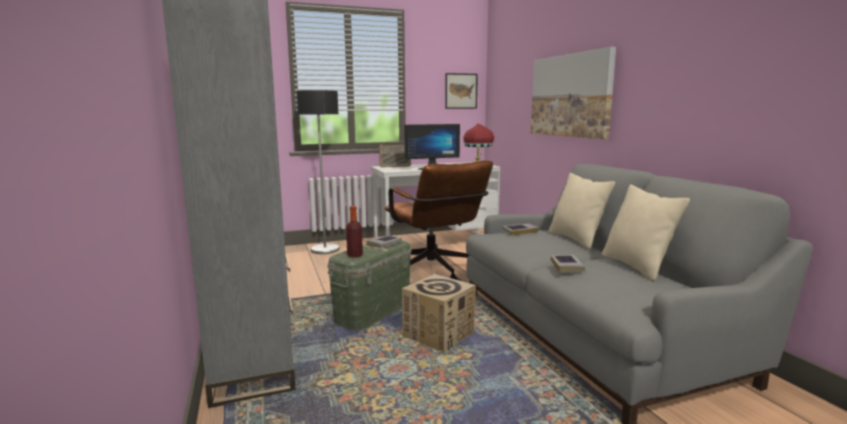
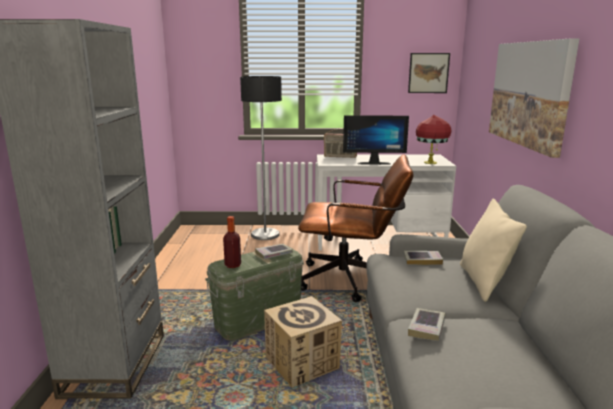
camera: 20 degrees right, 5 degrees up
brown office chair [385,161,493,280] -> brown office chair turned 75 degrees counterclockwise [298,154,413,302]
beige pillow [602,184,690,281] -> none

